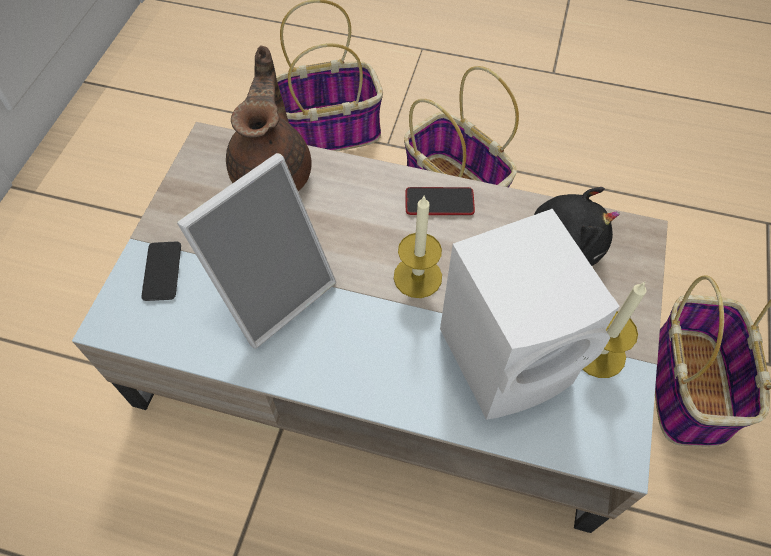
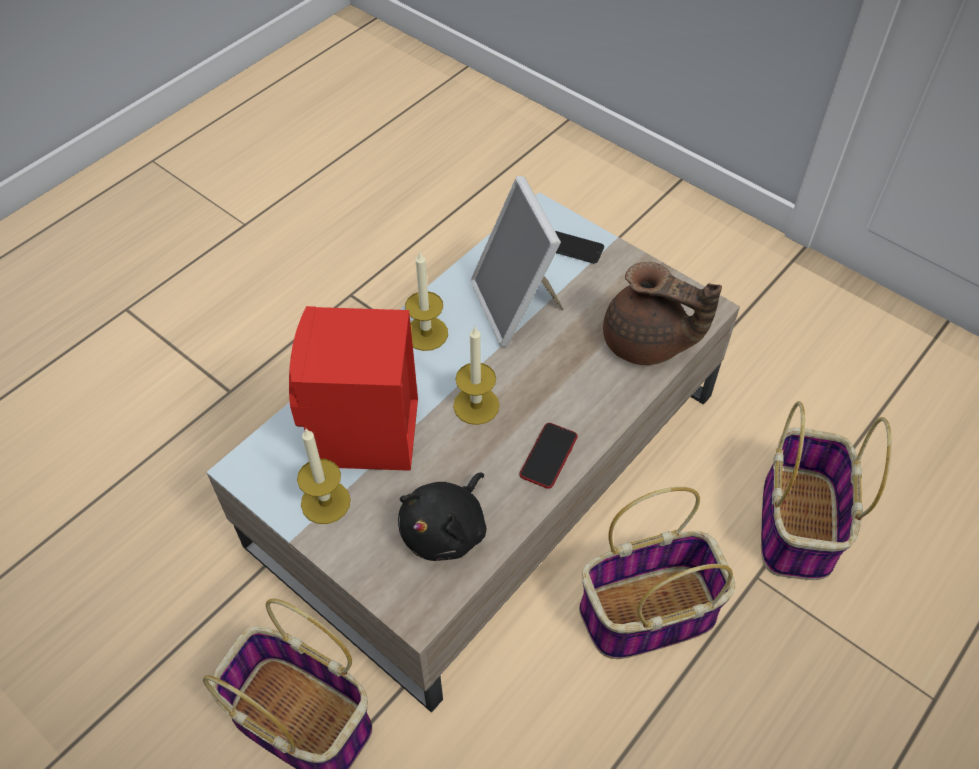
camera: 115 degrees right, 5 degrees down
white speaker [440,209,620,420] -> red speaker [289,306,418,471]
none -> candle [405,251,448,351]

